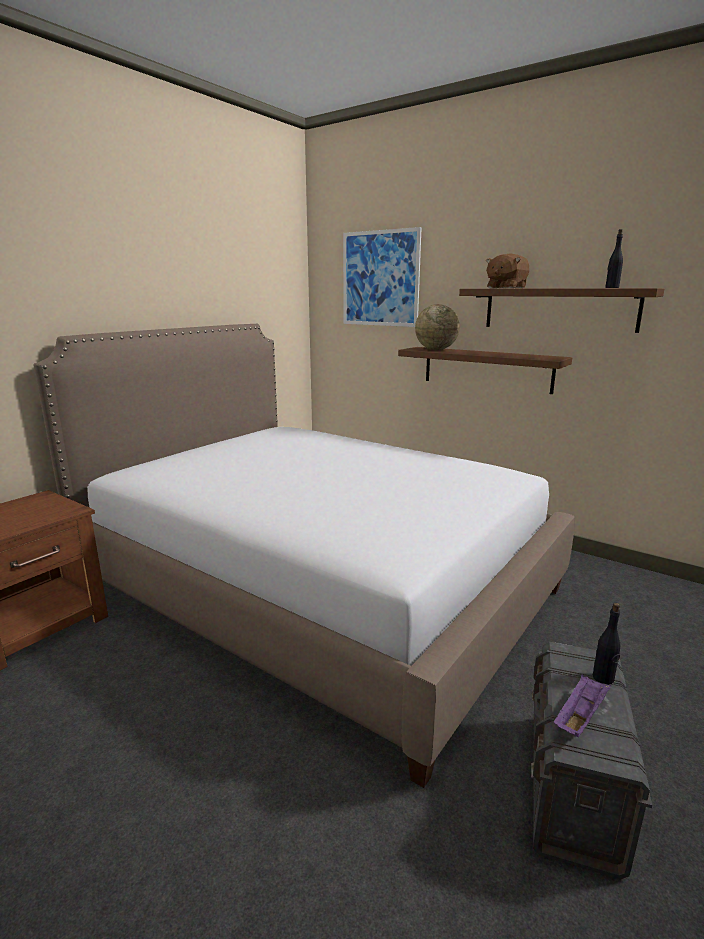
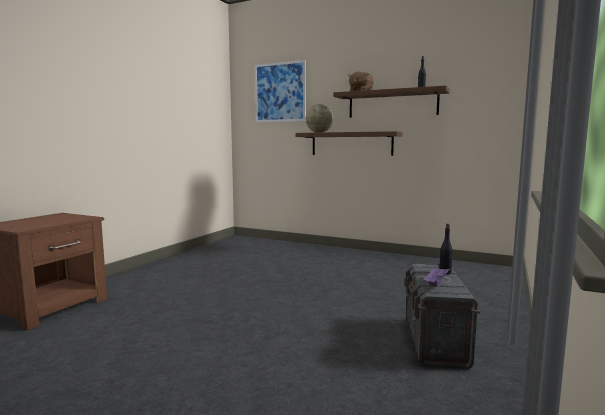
camera: 10 degrees left, 10 degrees down
bed [33,324,575,788] -> none

